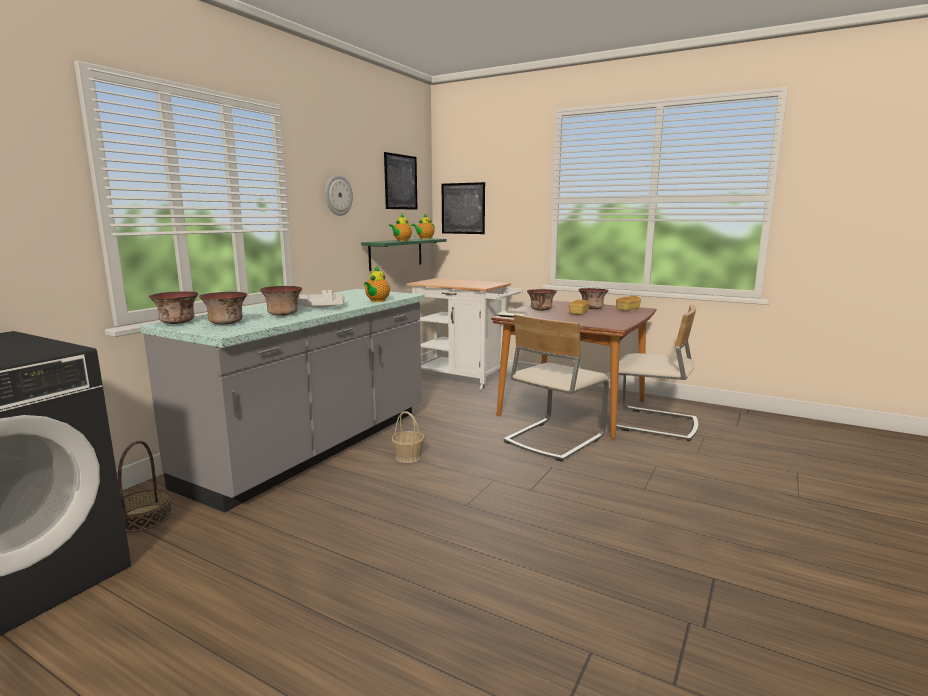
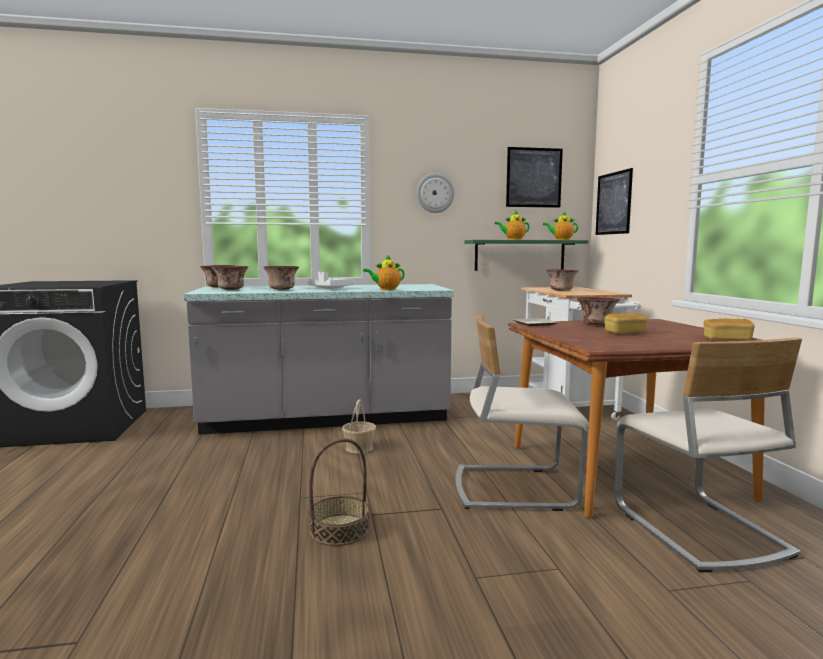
camera: 50 degrees right, 5 degrees down
basket [118,441,173,532] -> basket moved to [309,438,370,546]
bowl [578,288,609,309] -> bowl moved to [546,269,578,291]

